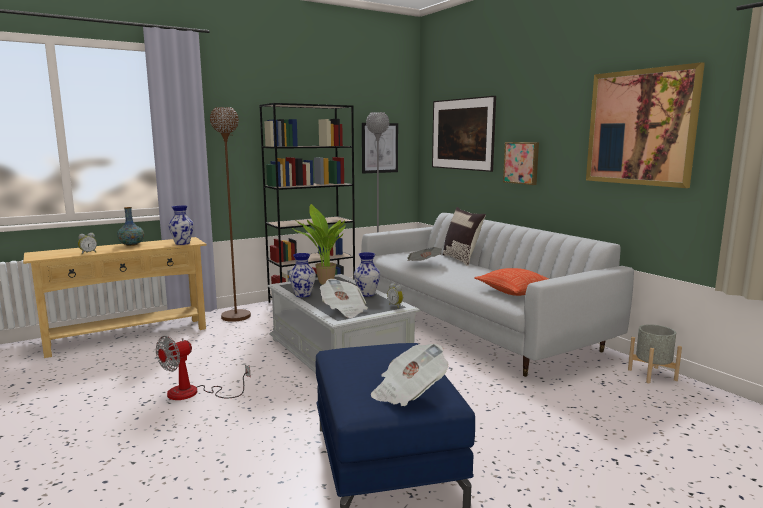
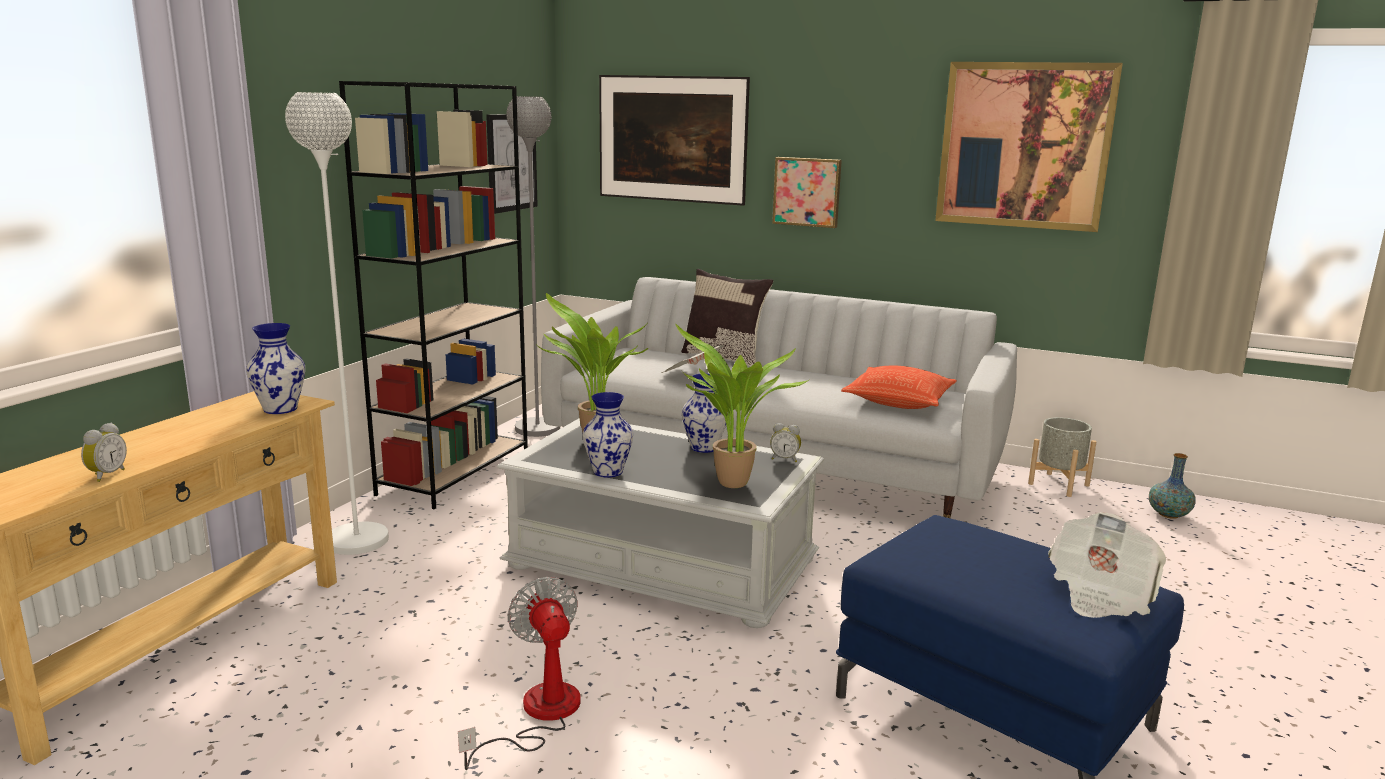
camera: 35 degrees left, 5 degrees up
vase [117,207,144,246] -> vase moved to [1149,453,1196,519]
fan [156,336,250,400] -> fan turned 150 degrees clockwise [458,577,580,770]
brown floor lamp [210,107,251,322] -> white floor lamp [285,92,389,555]
newspaper [320,279,368,318] -> potted plant [675,323,810,488]

